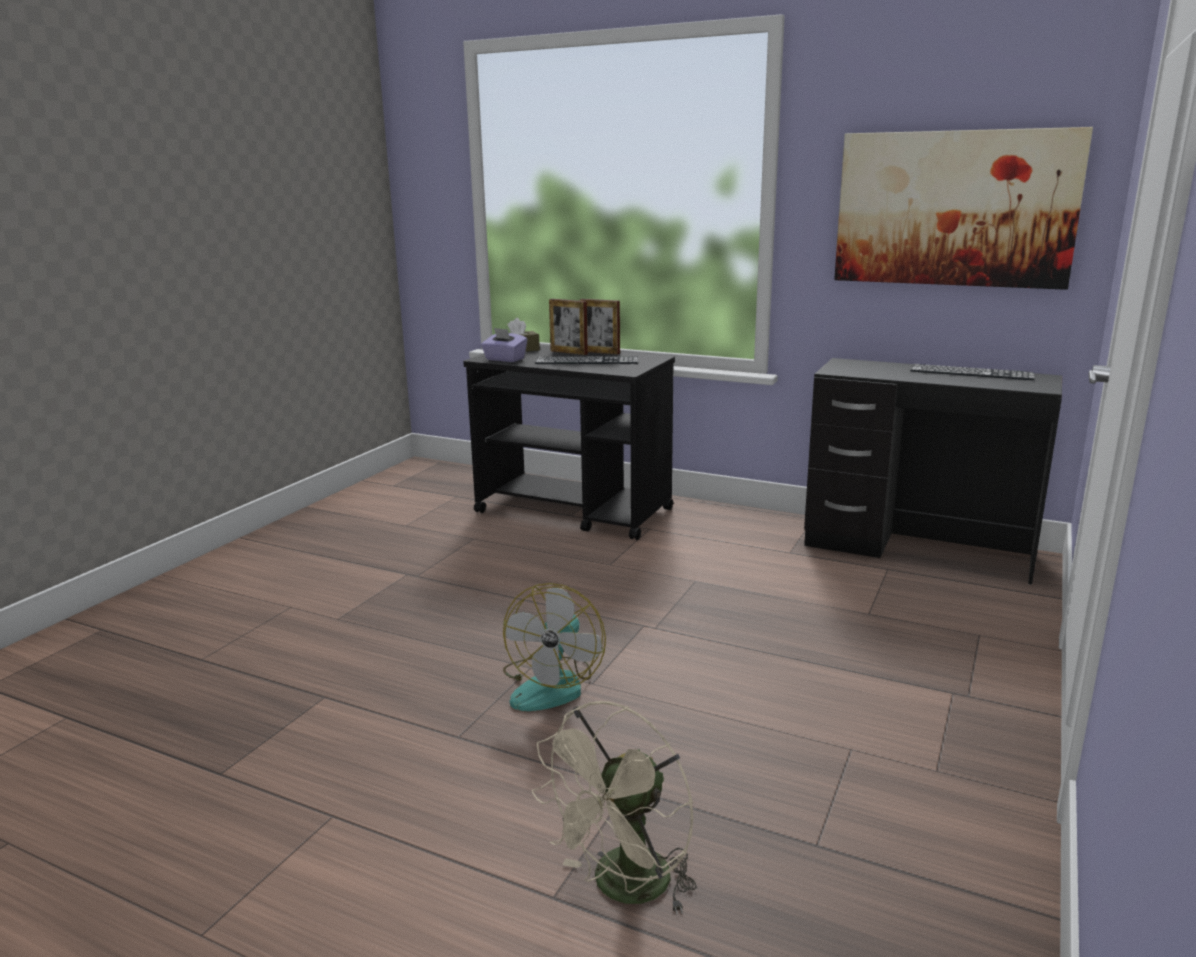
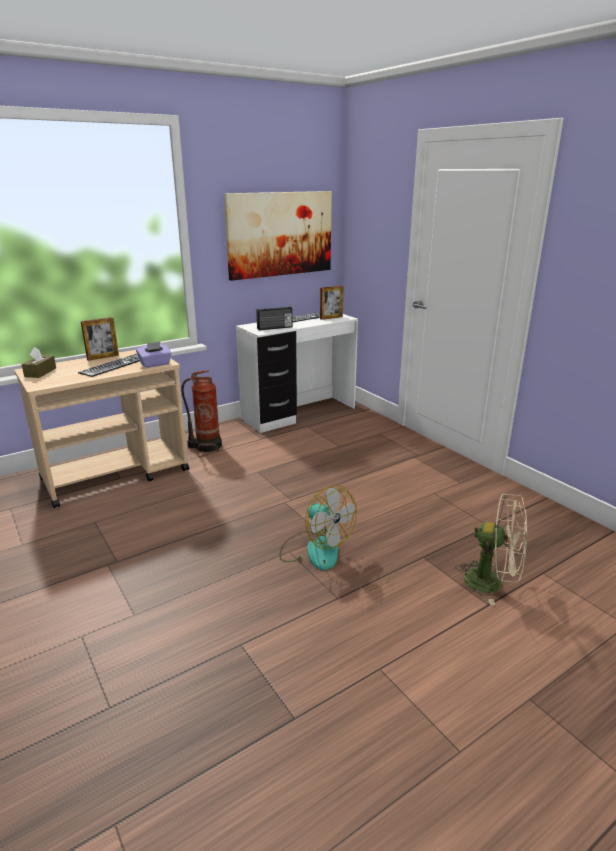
camera: 60 degrees left, 5 degrees up
black cart [463,345,675,540] -> beige cart [14,350,189,508]
purple tissue box [481,328,528,362] -> purple tissue box moved to [136,342,172,368]
beige fan [532,701,697,914] -> beige fan turned 45 degrees counterclockwise [455,493,527,605]
picture frame [549,299,588,355] -> picture frame moved to [320,286,344,320]
black desk [804,358,1062,585] -> white desk [236,314,358,433]
none -> fire extinguisher [181,370,222,452]
none -> radio [256,306,293,330]

